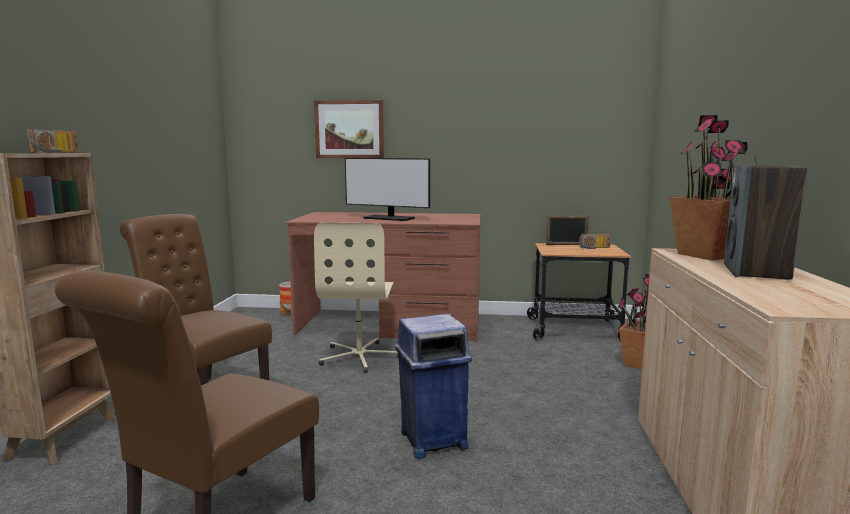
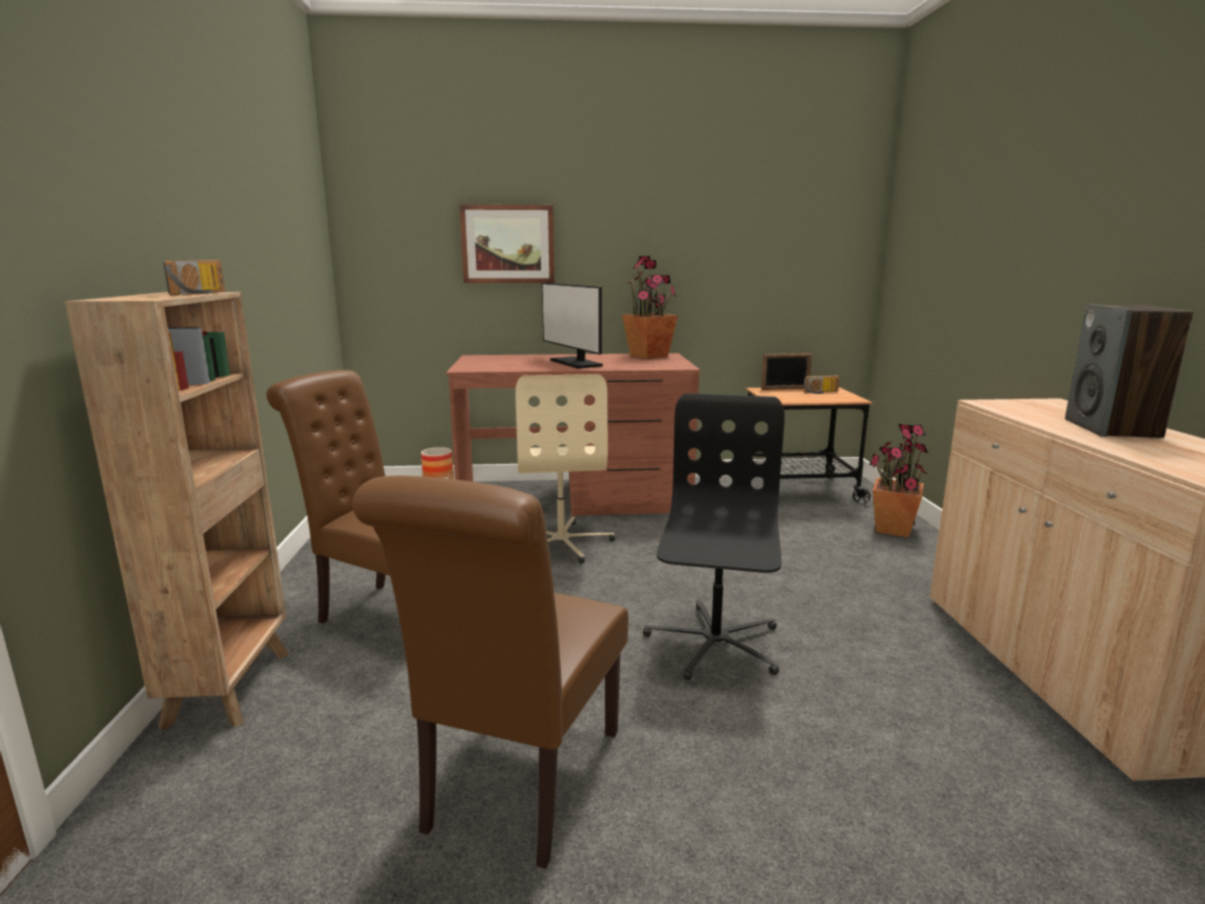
camera: 10 degrees left, 5 degrees up
monitor [345,158,430,221] -> monitor turned 45 degrees clockwise [542,283,603,369]
blue trash can [395,314,472,459] -> black office chair [643,393,785,680]
potted plant [669,115,757,261] -> potted plant moved to [622,256,678,359]

